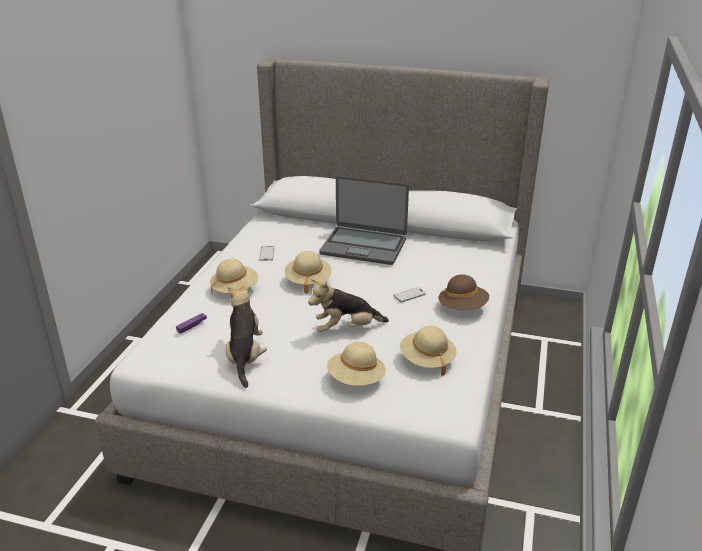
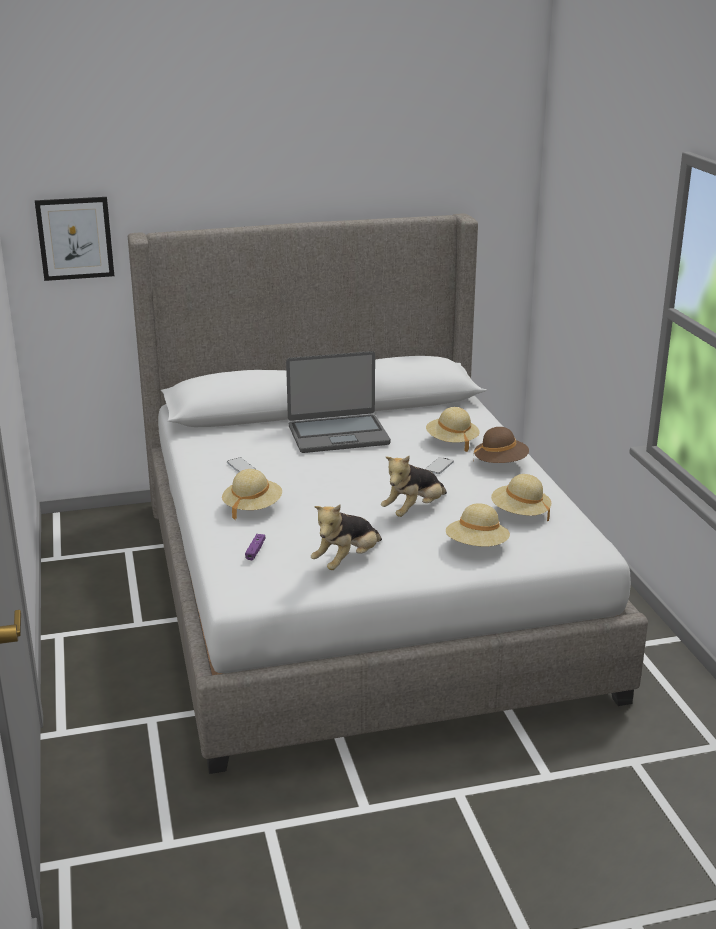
camera: 30 degrees left, 5 degrees down
plush toy [226,282,267,388] -> plush toy turned 105 degrees counterclockwise [311,505,382,570]
beige hat [285,251,332,294] -> beige hat moved to [426,407,480,452]
none -> picture [35,197,114,281]

